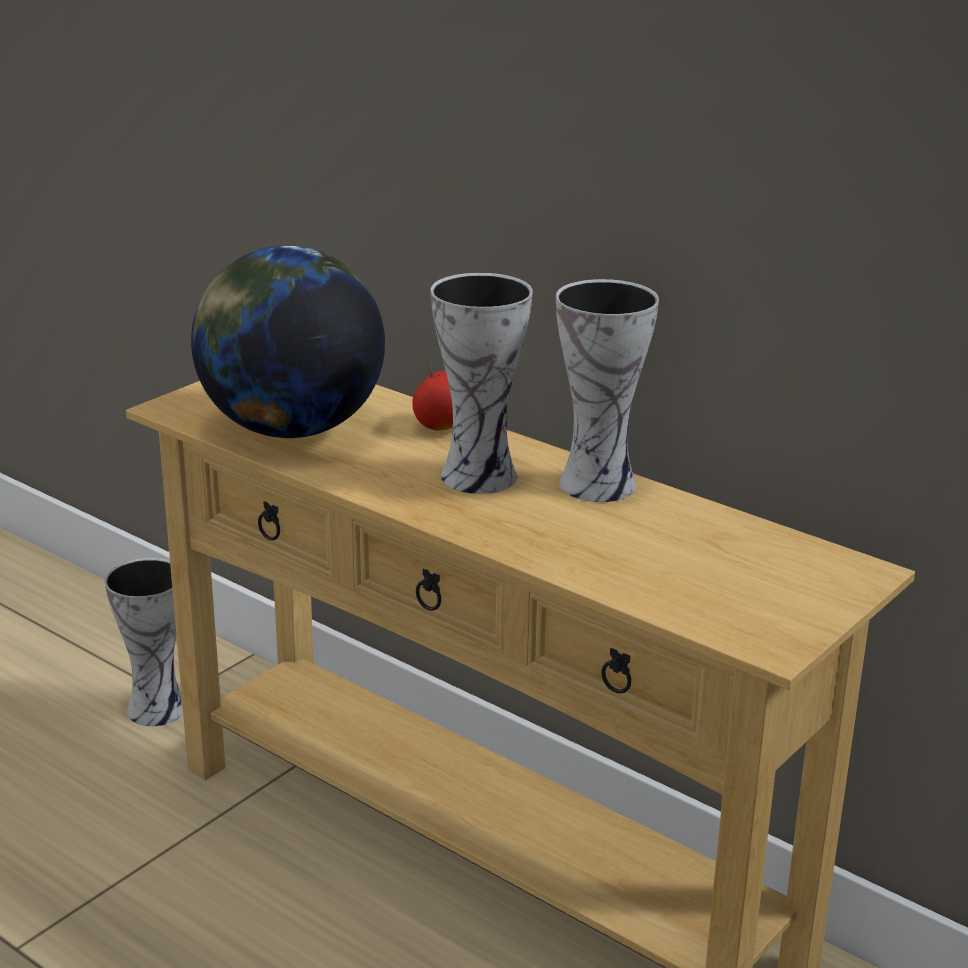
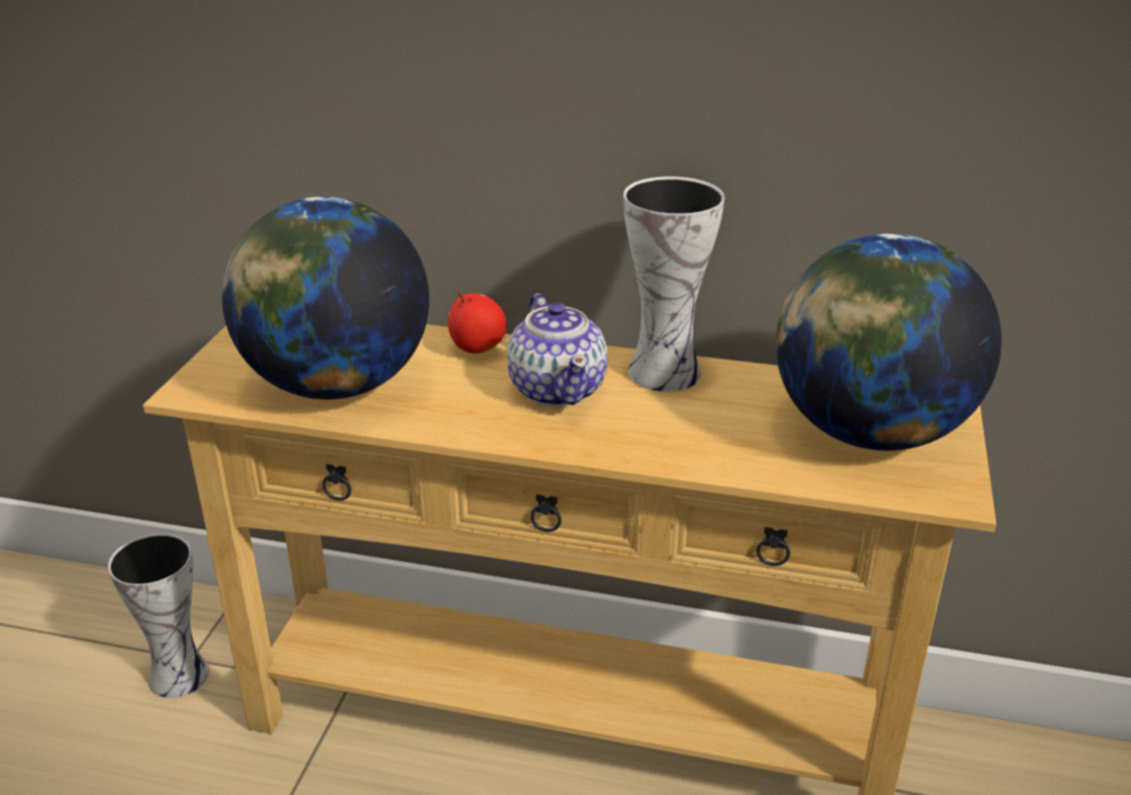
camera: 25 degrees left, 5 degrees up
vase [430,273,532,494] -> teapot [507,294,608,407]
none -> globe [776,234,1002,451]

